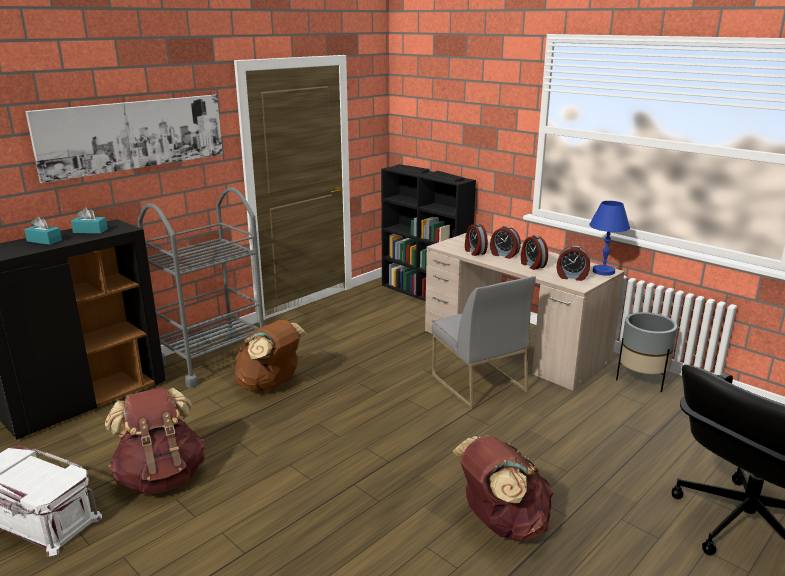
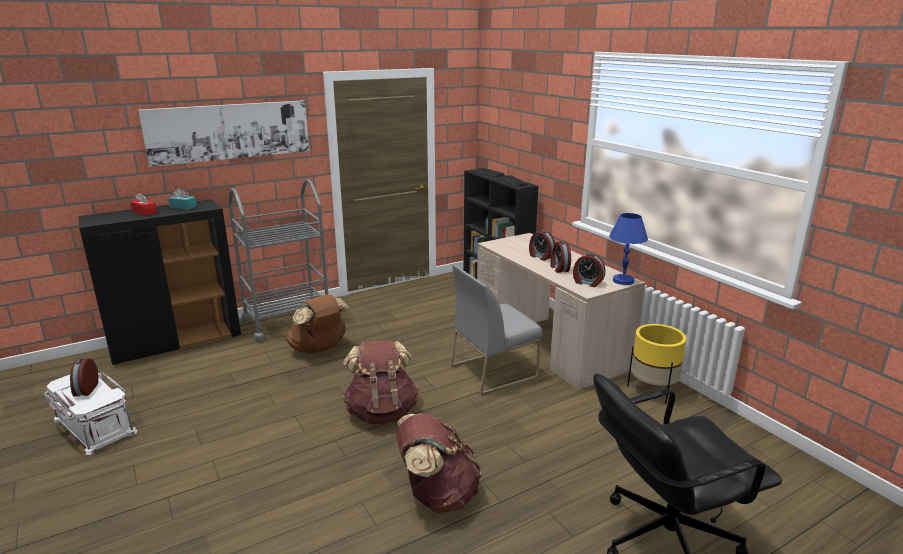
camera: 15 degrees right, 0 degrees up
turquoise tissue box [24,216,62,245] -> red tissue box [131,193,157,216]
brown backpack [105,387,205,495] -> brown backpack moved to [343,340,419,424]
grey chair [432,276,536,409] -> grey chair turned 75 degrees clockwise [450,265,542,396]
alarm clock [465,223,488,256] -> alarm clock moved to [70,358,99,396]
grey planter [616,312,677,392] -> yellow planter [627,324,686,404]

